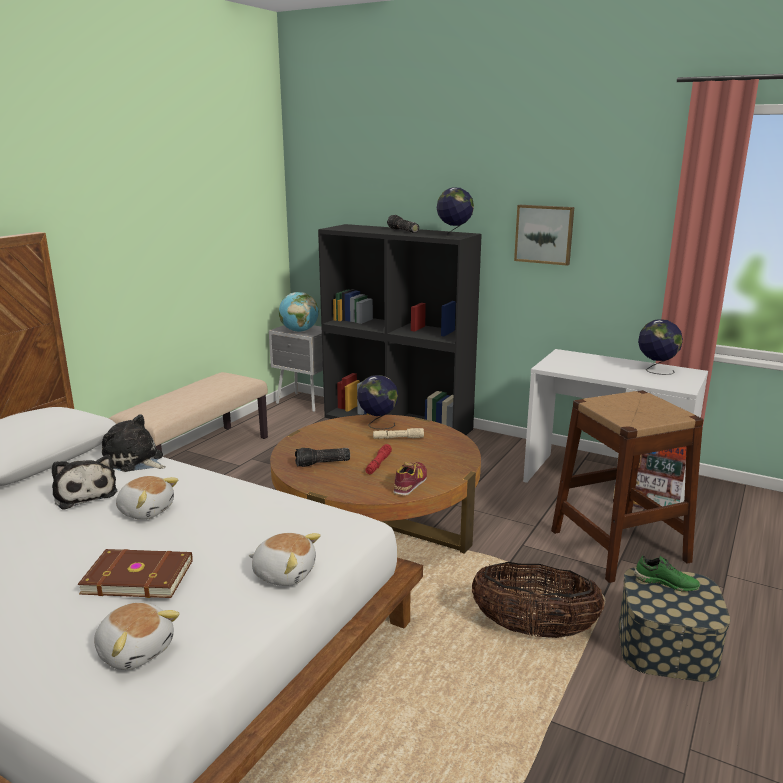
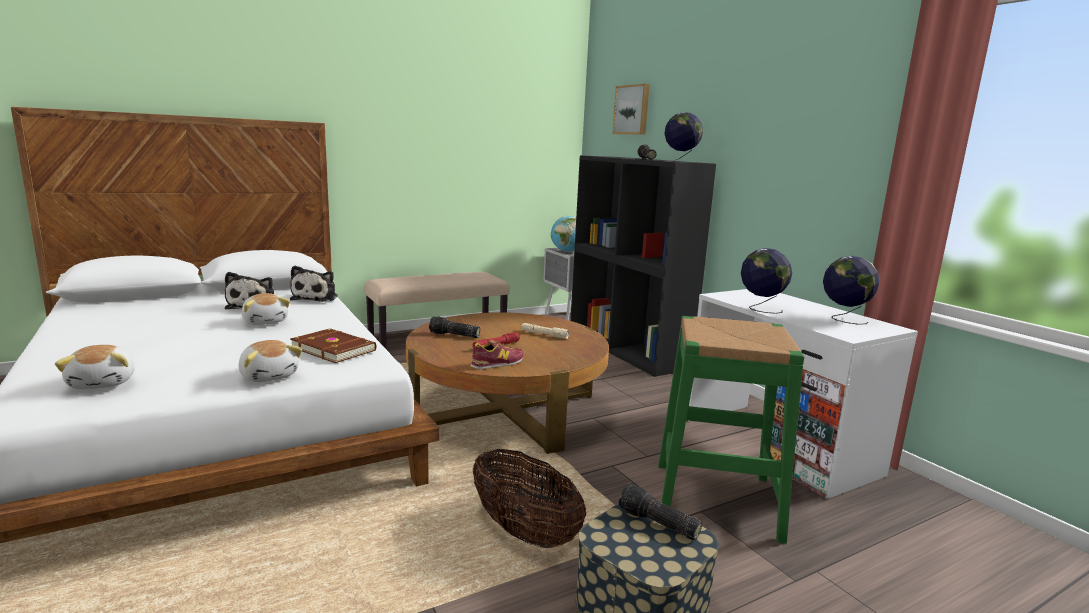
camera: 30 degrees right, 5 degrees down
brown book [77,549,193,598] -> brown book moved to [290,328,376,363]
plush toy [102,414,166,472] -> plush toy turned 150 degrees counterclockwise [290,266,338,302]
globe [357,375,398,429] -> globe moved to [741,248,792,314]
picture [514,205,574,266] -> picture moved to [612,84,650,135]
brown stool [551,390,703,583] -> green stool [658,316,804,544]
green shoe [634,555,701,592] -> flashlight [619,484,702,540]

